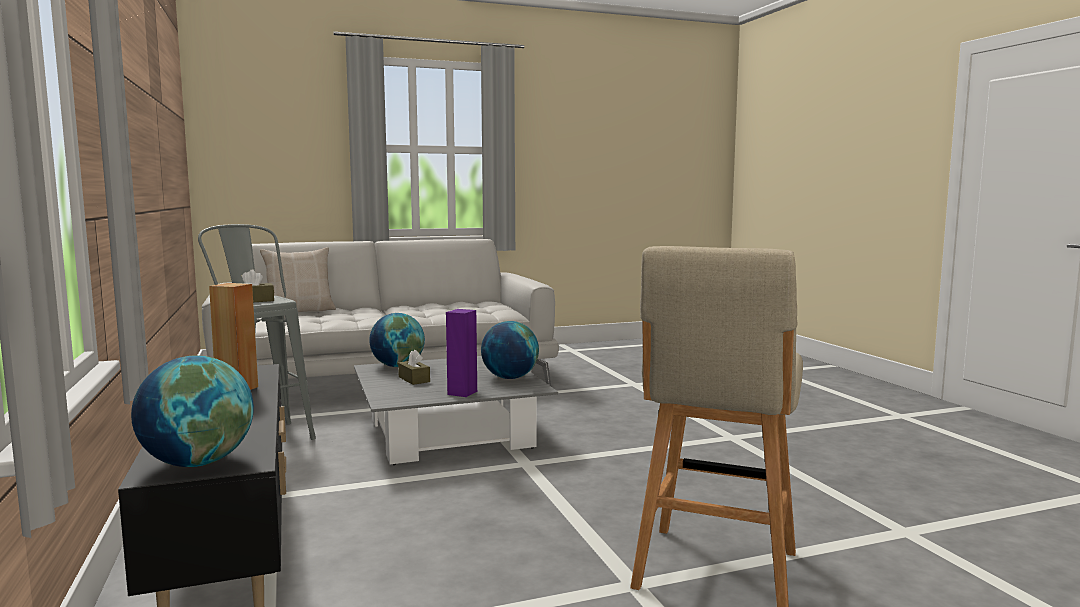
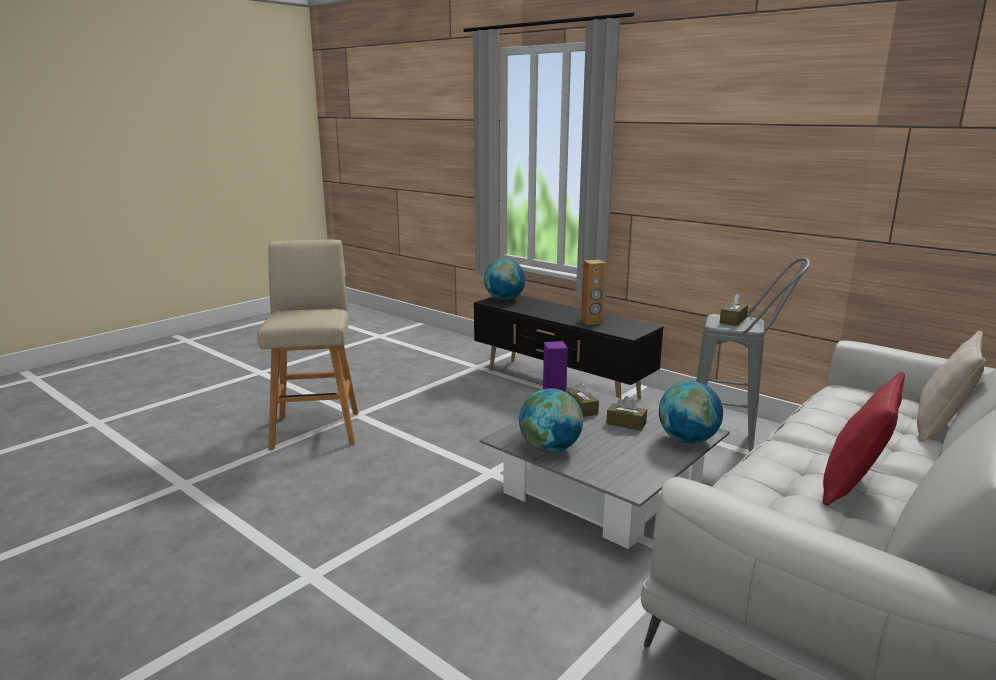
camera: 150 degrees right, 10 degrees up
none -> brown tissue box [568,382,599,417]
none -> red pillow [823,371,905,506]

